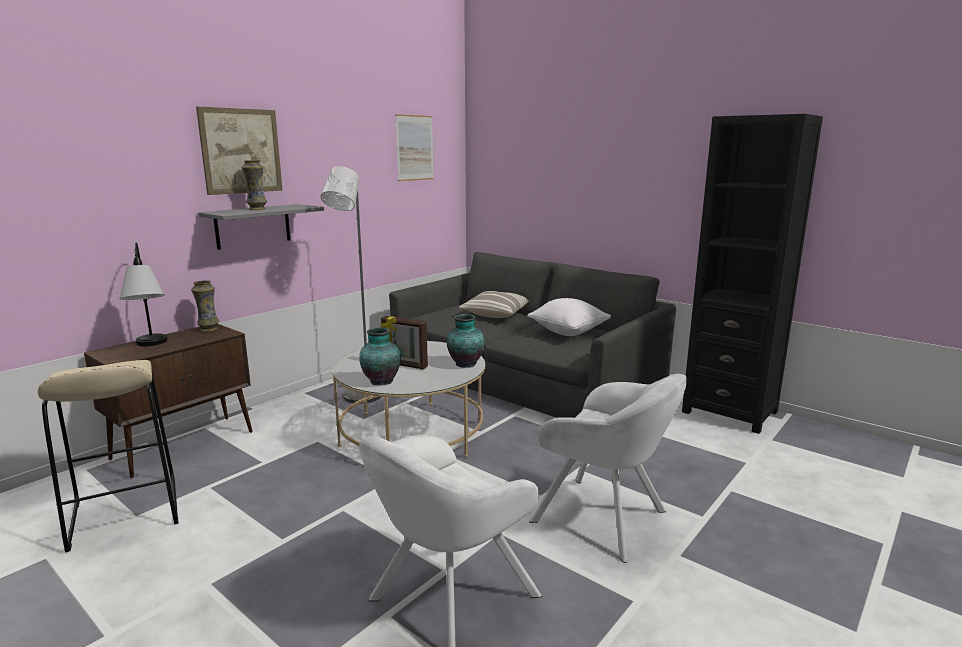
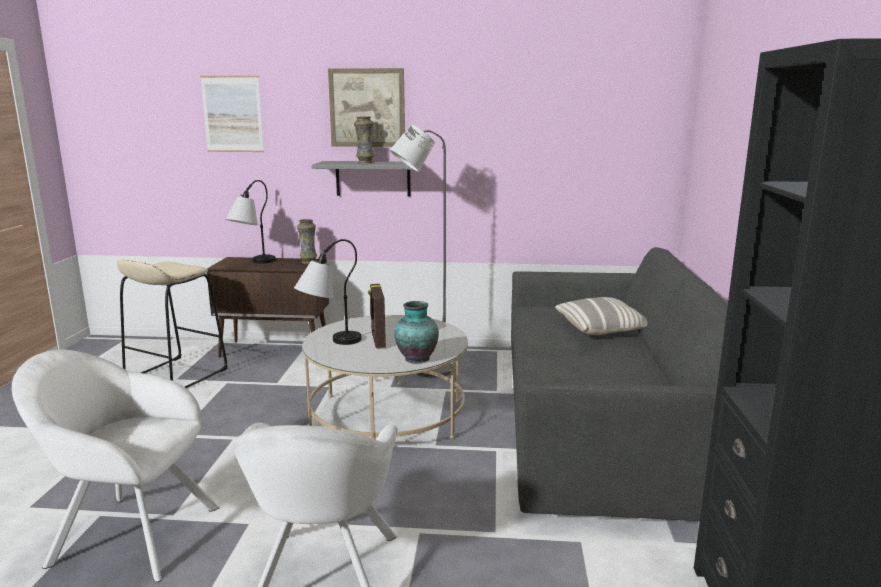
camera: 55 degrees right, 0 degrees up
vase [359,327,401,385] -> table lamp [294,239,361,345]
picture [395,114,434,181] -> picture moved to [200,76,264,152]
white pillow [527,298,611,336] -> none

